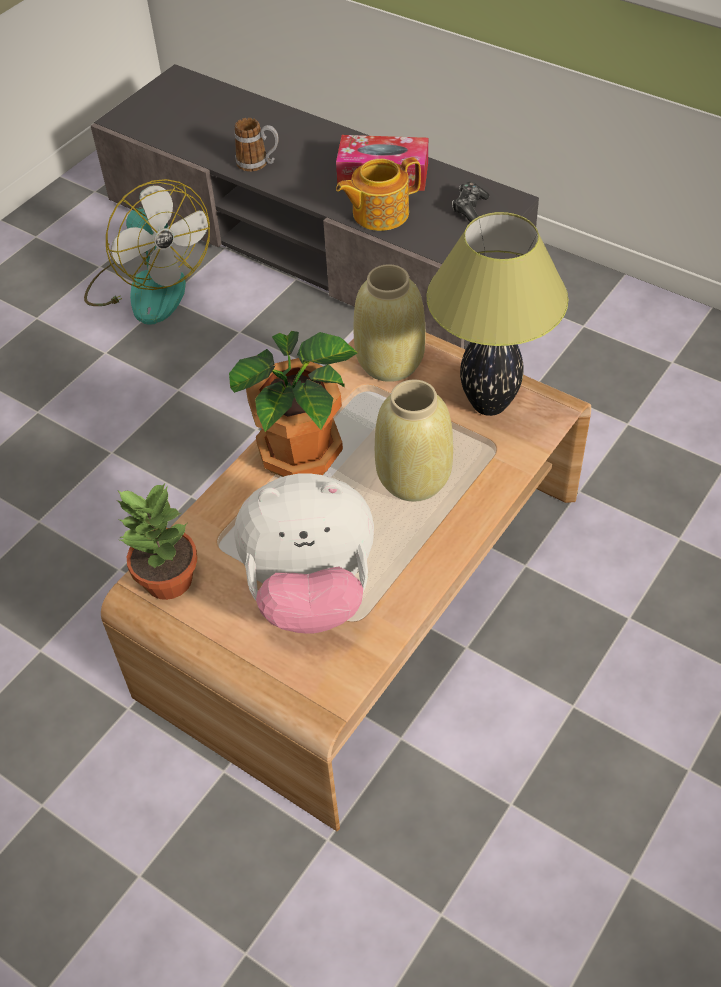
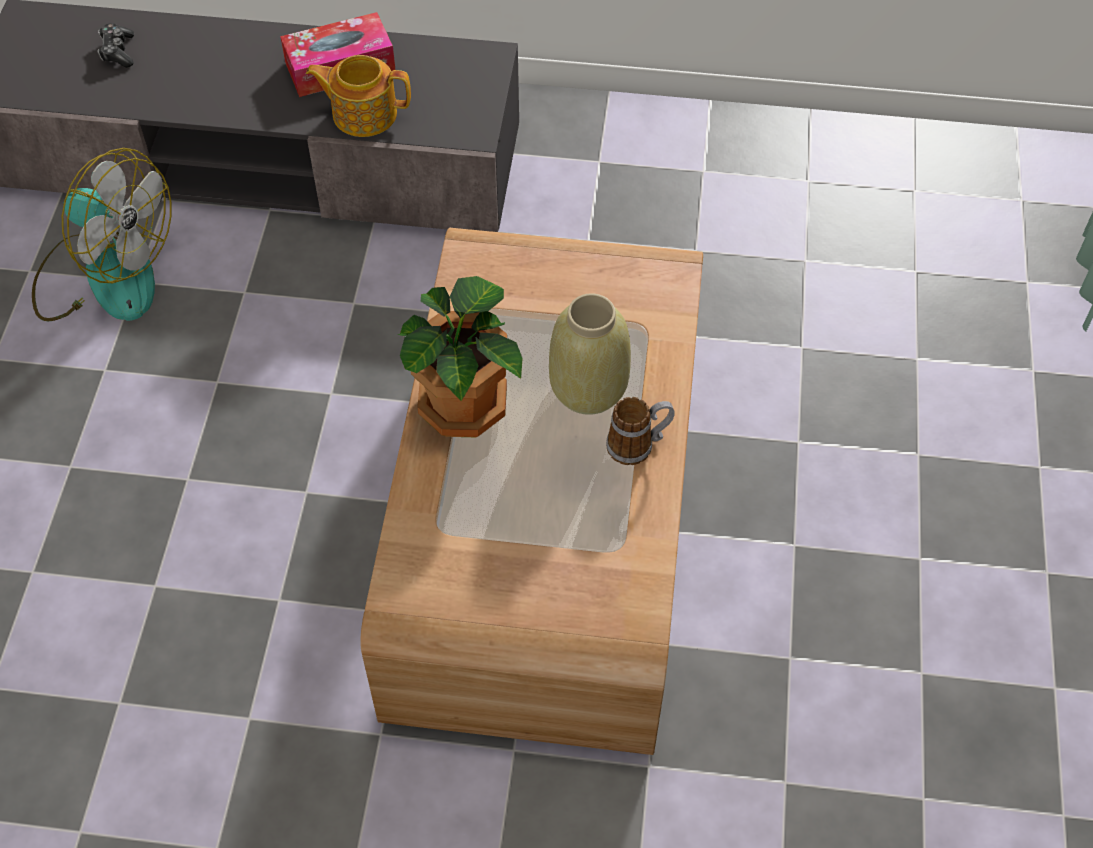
camera: 30 degrees left, 5 degrees up
potted plant [117,483,198,600] -> none
mug [234,118,279,172] -> mug moved to [606,397,675,465]
plush toy [234,473,374,634] -> none
teapot [336,157,421,231] -> teapot turned 60 degrees clockwise [306,55,411,137]
beige vase [354,264,425,382] -> none
table lamp [427,212,569,416] -> none
game controller [452,182,489,222] -> game controller moved to [97,23,134,68]

